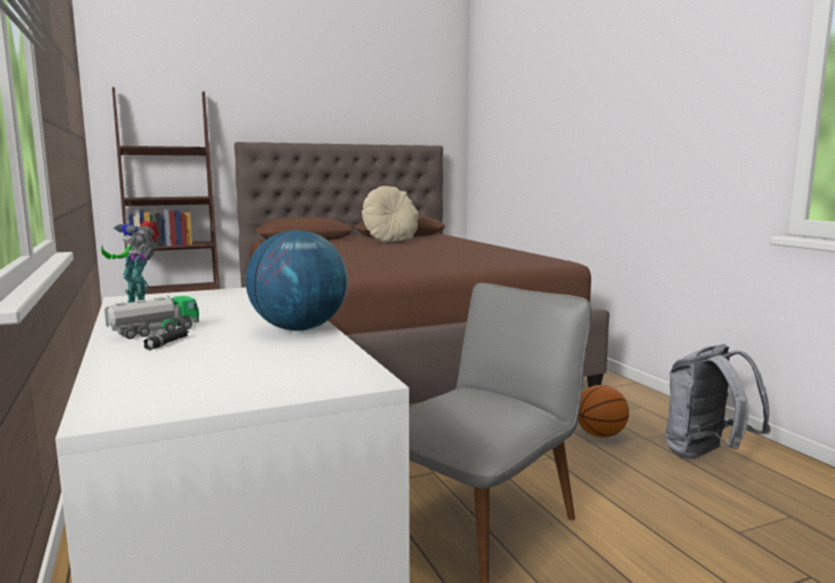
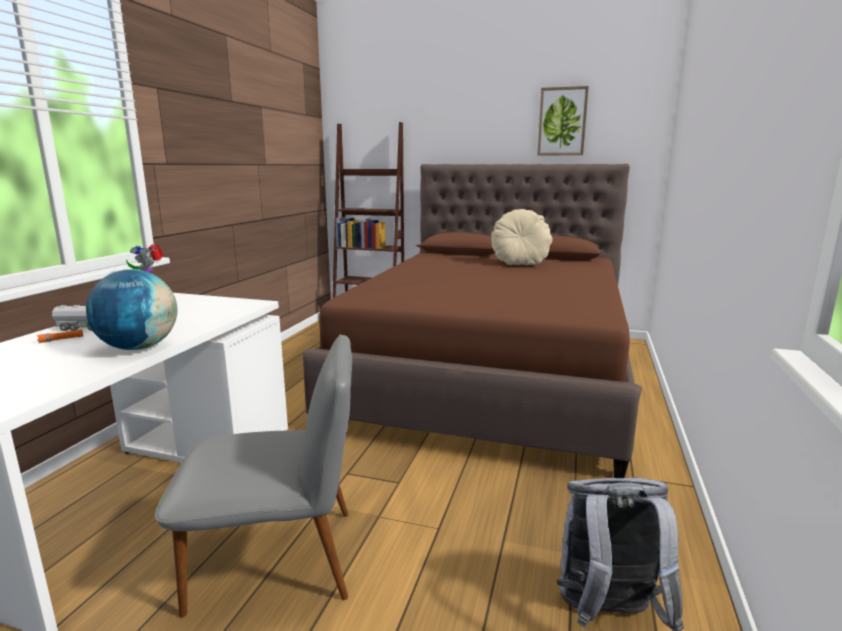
camera: 40 degrees right, 5 degrees up
black flashlight [144,326,189,351] -> orange flashlight [37,329,83,343]
basketball [578,385,629,437] -> none
none -> picture [538,86,589,156]

